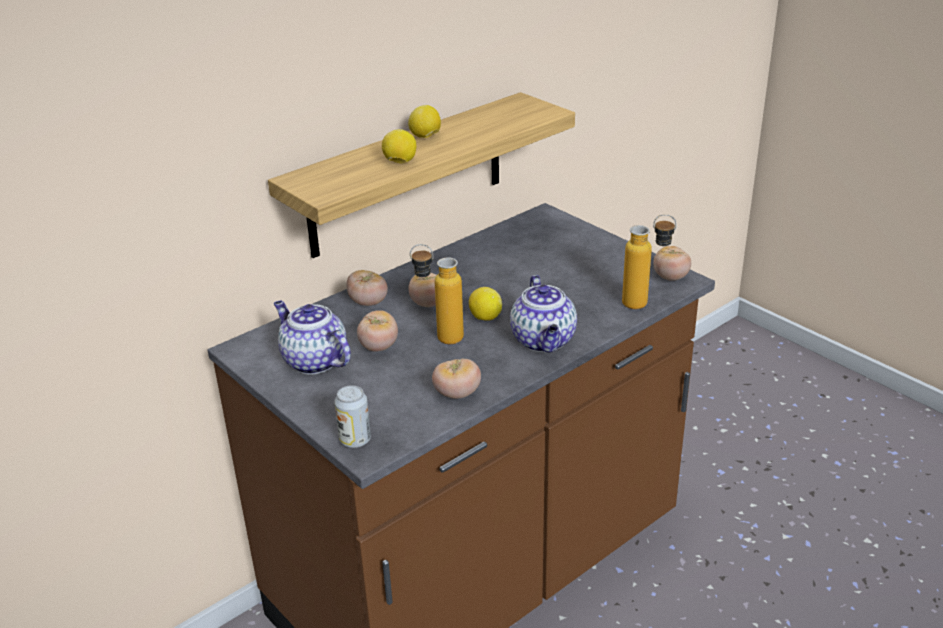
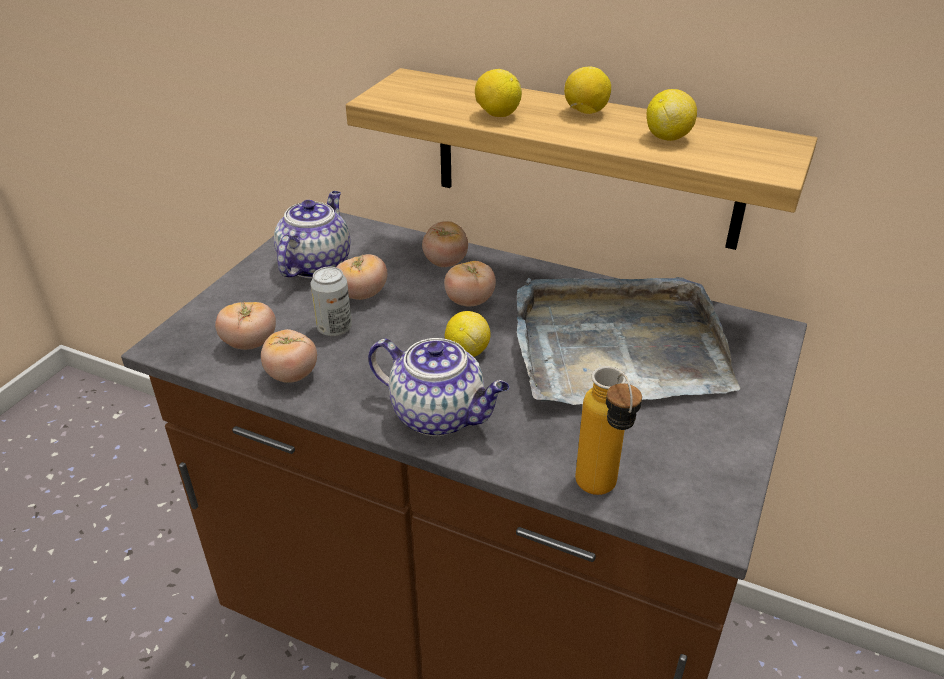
camera: 65 degrees right, 5 degrees up
can [335,385,371,448] -> can moved to [311,267,352,336]
bottle [410,244,464,344] -> none
teapot [510,275,577,353] -> teapot turned 120 degrees counterclockwise [368,338,509,436]
tomato [653,246,691,281] -> tomato moved to [215,302,276,350]
none -> grey tray [517,277,740,405]
none -> lemon [647,89,697,141]

